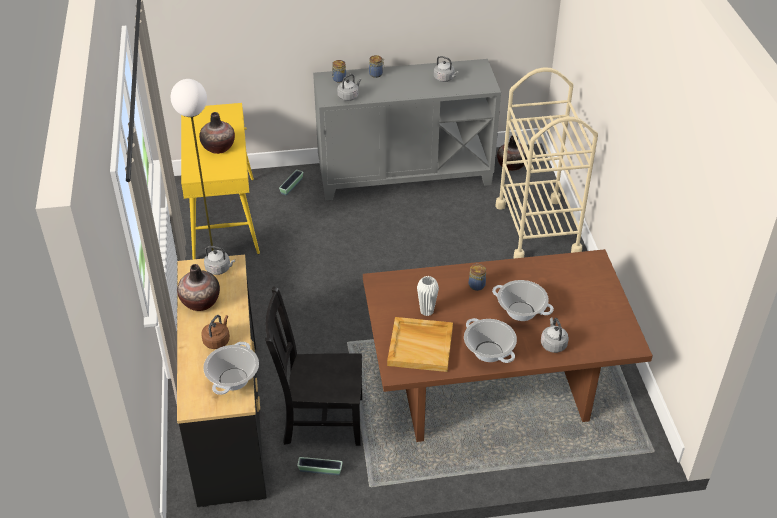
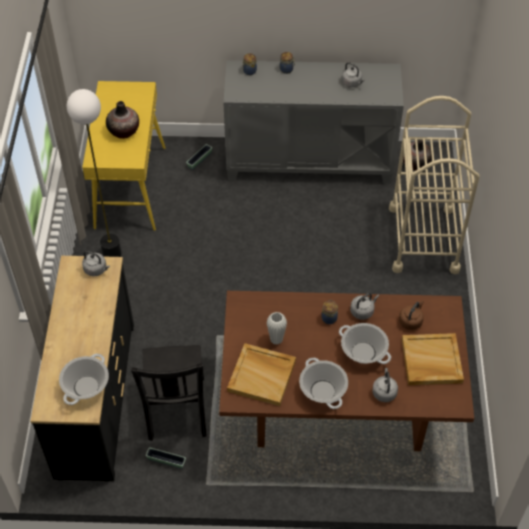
camera: 10 degrees right, 10 degrees up
vase [177,264,220,311] -> none
brown kettle [201,315,230,349] -> brown kettle moved to [399,301,424,330]
black chair [265,286,362,446] -> black chair turned 105 degrees counterclockwise [131,345,207,441]
grey kettle [337,74,361,101] -> grey kettle moved to [350,293,379,320]
none -> beige tray [402,333,464,385]

